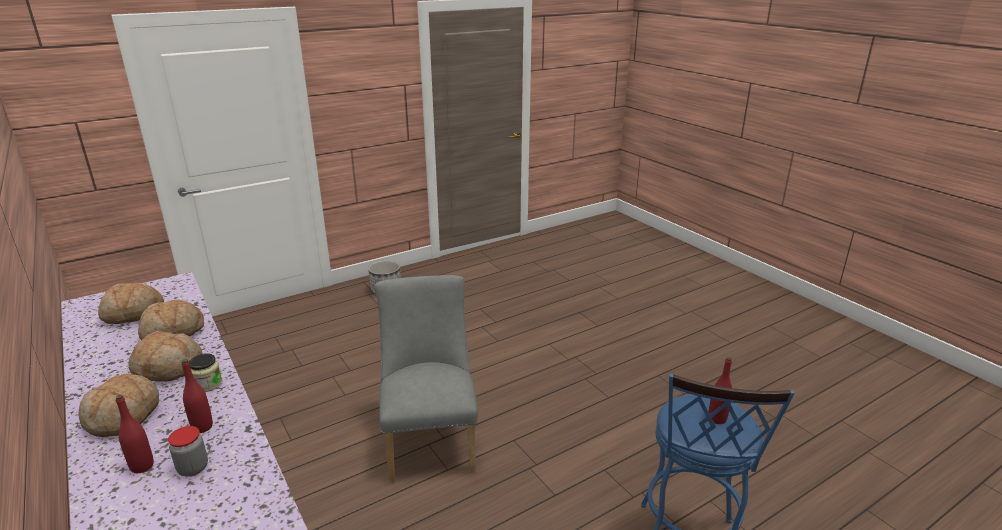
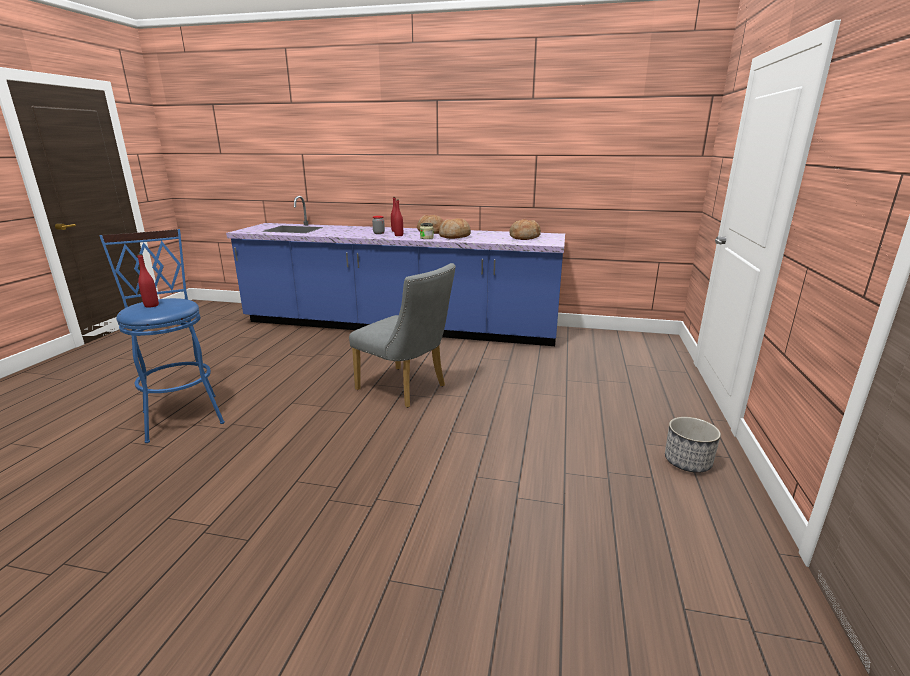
camera: 135 degrees right, 5 degrees down
bread [138,300,204,340] -> none

